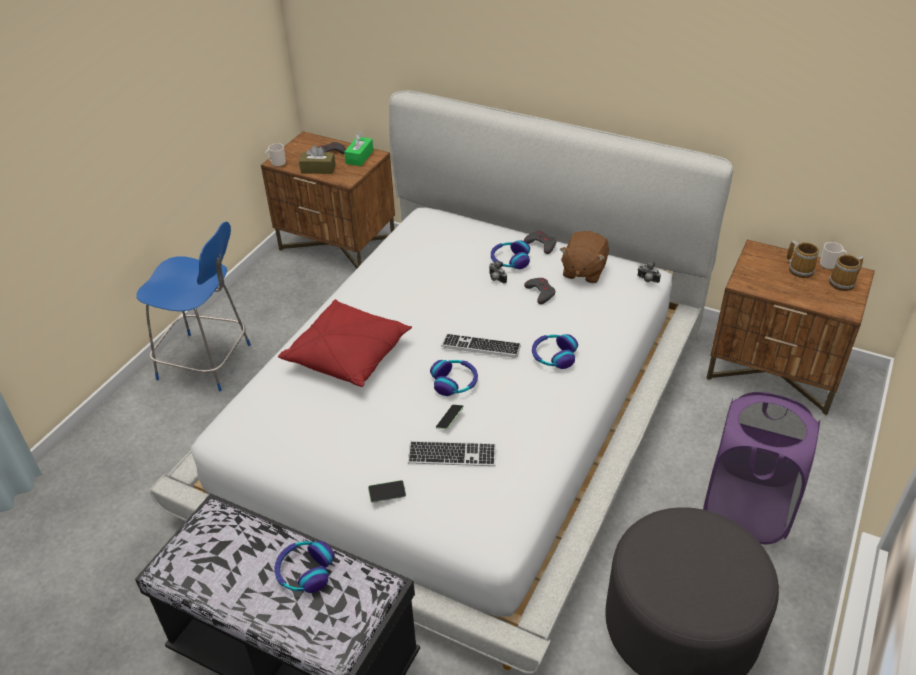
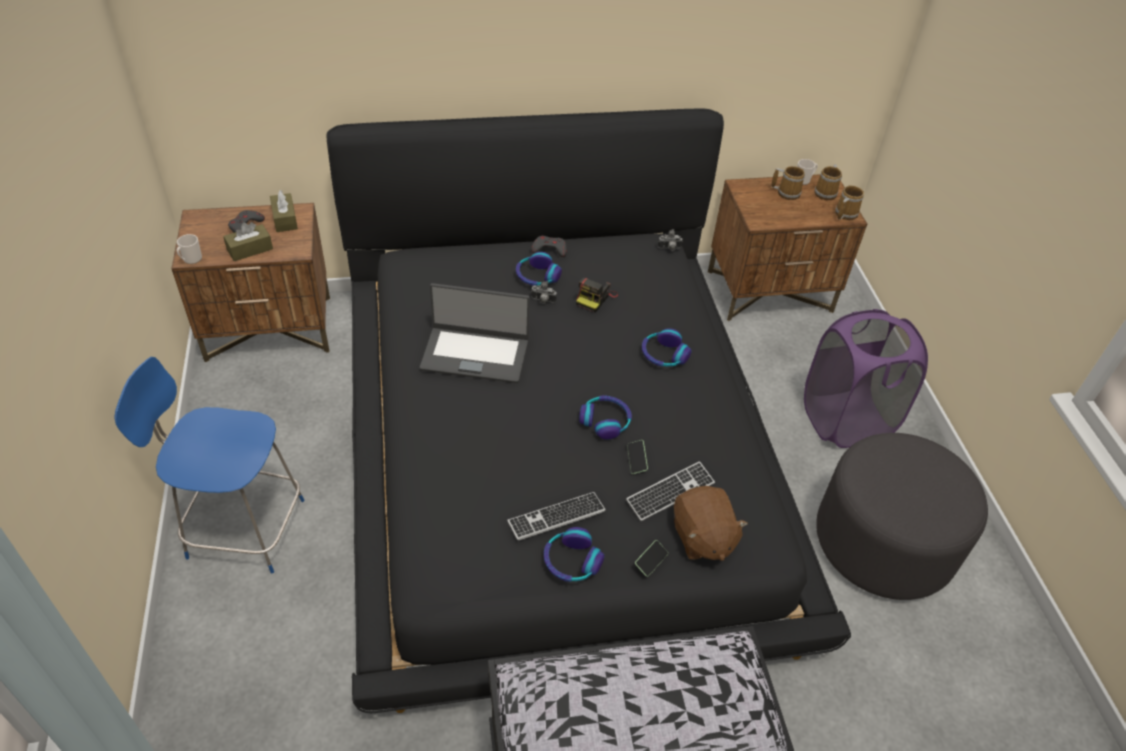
camera: 40 degrees left, 5 degrees up
blue chair [136,221,251,391] -> blue chair turned 150 degrees counterclockwise [114,357,304,574]
white bed [149,90,733,674] -> black bed [327,108,851,713]
headphones [274,541,335,593] -> headphones moved to [544,527,604,582]
red pillow [278,299,412,387] -> none
green tissue box [344,132,373,166] -> brown tissue box [270,190,298,232]
keyboard [441,334,521,358] -> keyboard moved to [507,492,606,540]
grey game controller [524,278,556,304] -> camera [576,278,618,312]
brown plush toy [559,231,609,283] -> brown plush toy moved to [674,486,748,561]
none -> laptop [420,283,530,383]
none -> mug [835,185,864,220]

